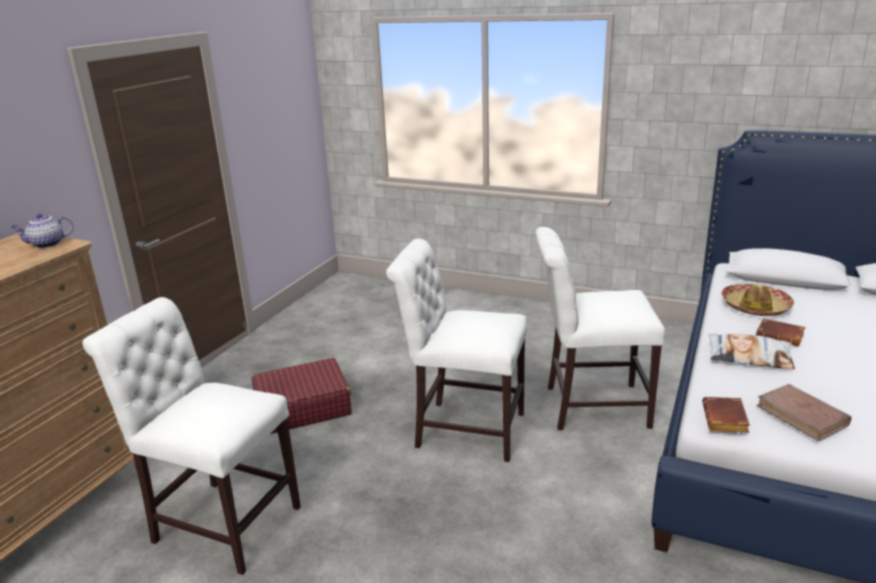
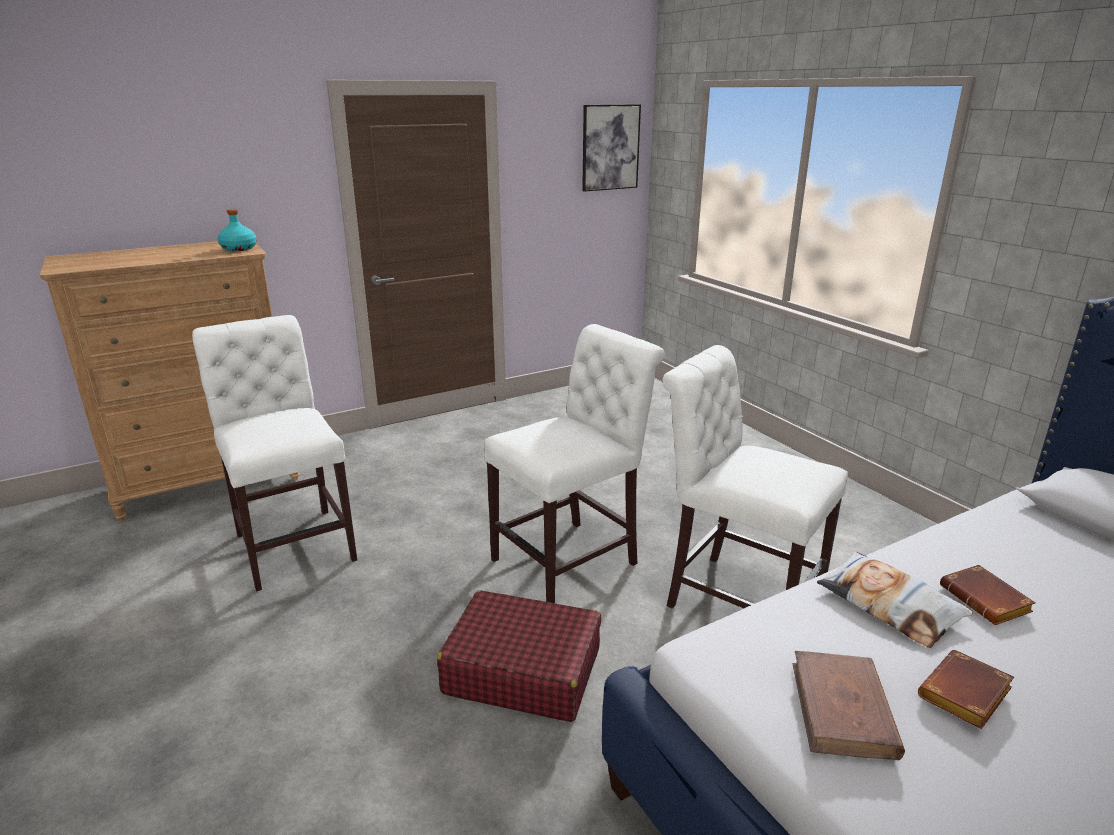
camera: 35 degrees right, 0 degrees up
teapot [11,213,74,248] -> turquoise bottle [218,209,257,251]
red suitcase [251,358,352,434] -> red suitcase moved to [437,590,601,722]
white chair [386,238,527,462] -> white chair turned 90 degrees clockwise [484,324,664,603]
brown book [702,397,750,433] -> brown book moved to [918,650,1014,729]
hat [721,283,794,316] -> none
none -> picture [582,104,641,192]

